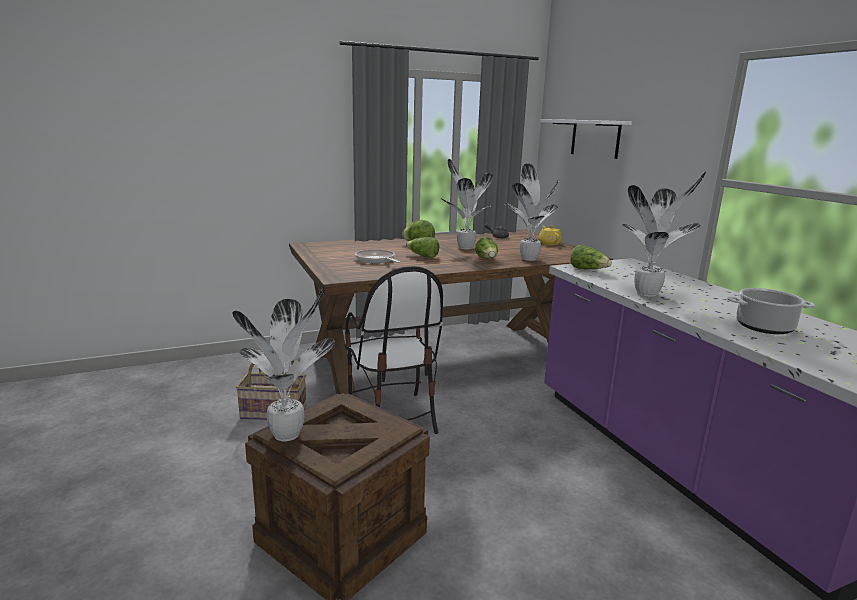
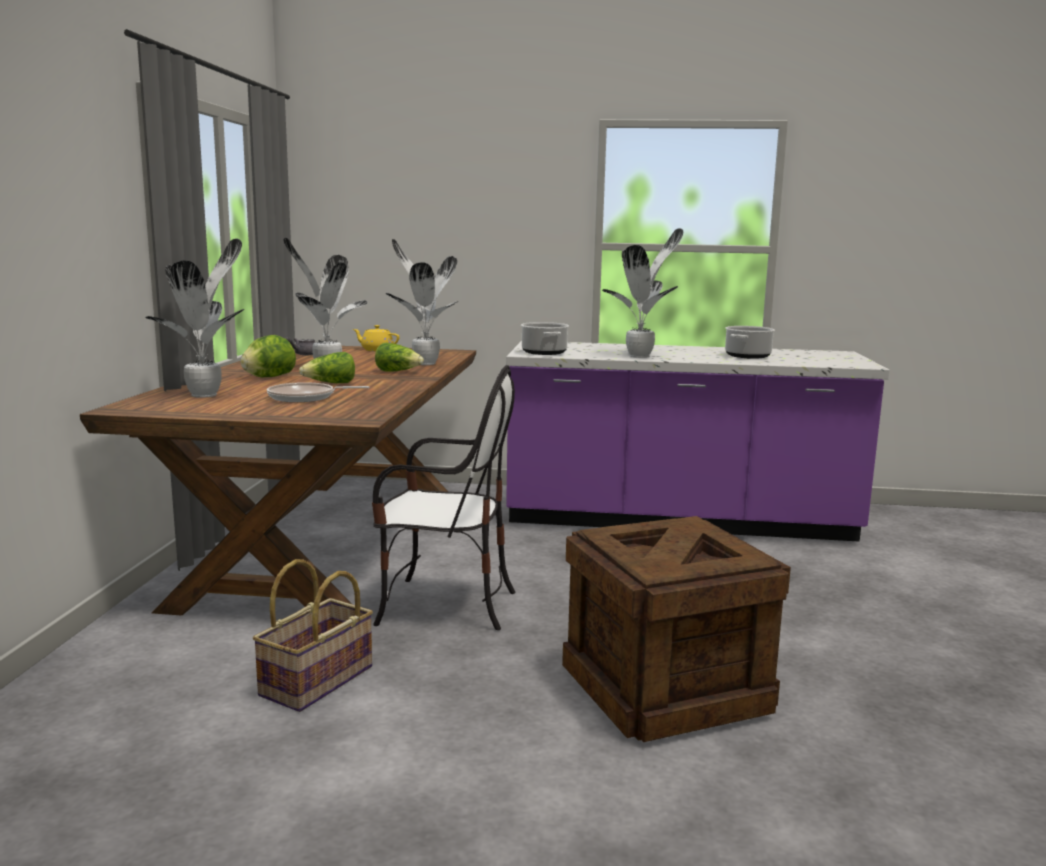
camera: 60 degrees left, 5 degrees down
potted plant [232,287,335,441] -> potted plant moved to [145,239,244,398]
white shelf [540,119,632,159] -> none
lettuce [570,245,612,269] -> cooking pot [521,322,569,355]

